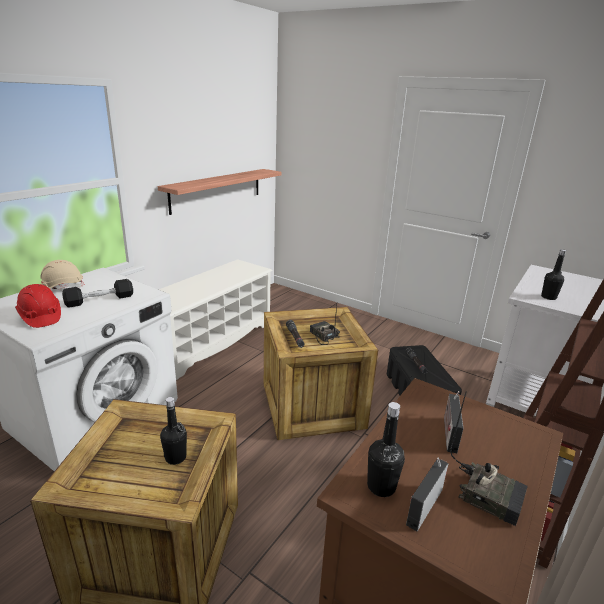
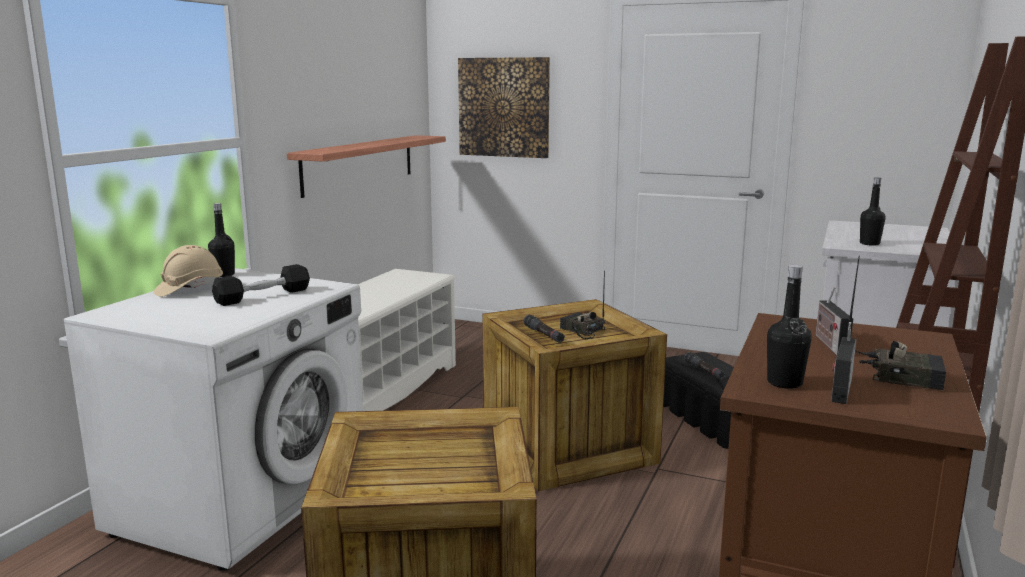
camera: 10 degrees left, 10 degrees down
red hard hat [15,284,61,328] -> none
black bottle [160,397,187,465] -> black bottle moved to [208,203,235,277]
none -> picture [458,57,550,158]

